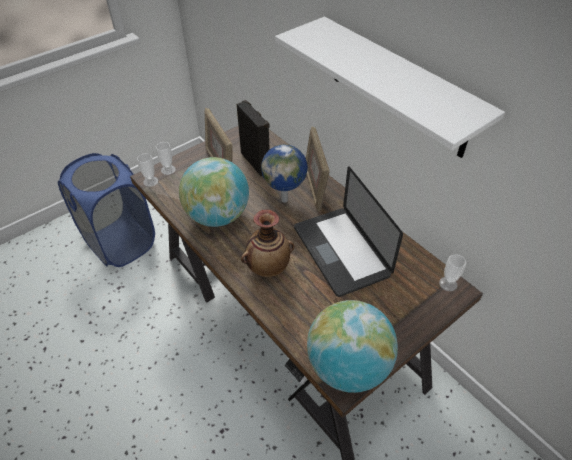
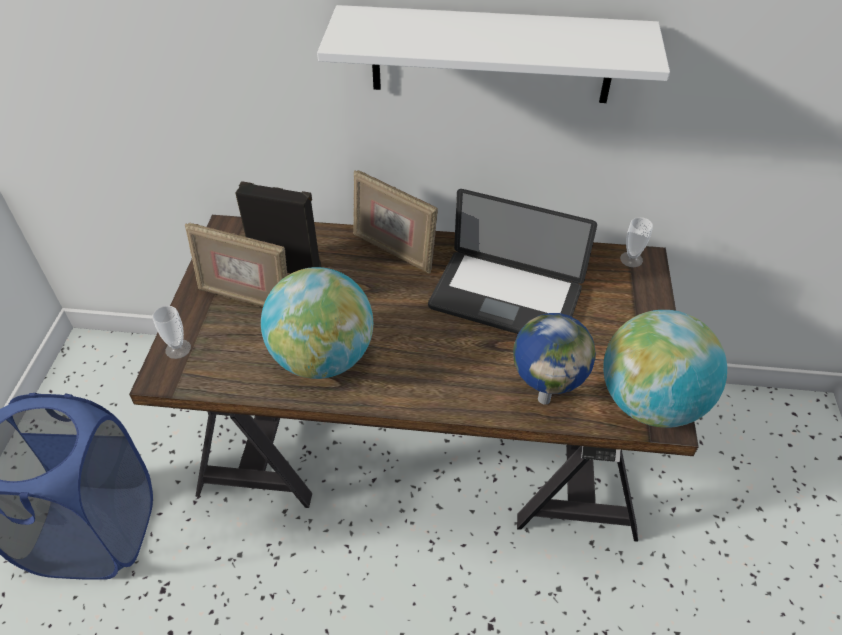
camera: 45 degrees left, 0 degrees up
cup [137,153,158,187] -> none
vase [241,209,294,277] -> none
globe [261,144,308,203] -> globe moved to [513,313,596,405]

